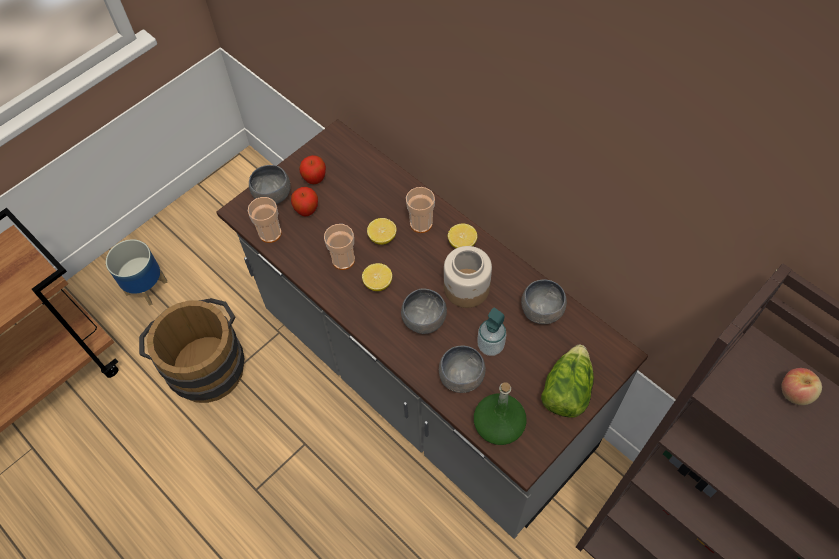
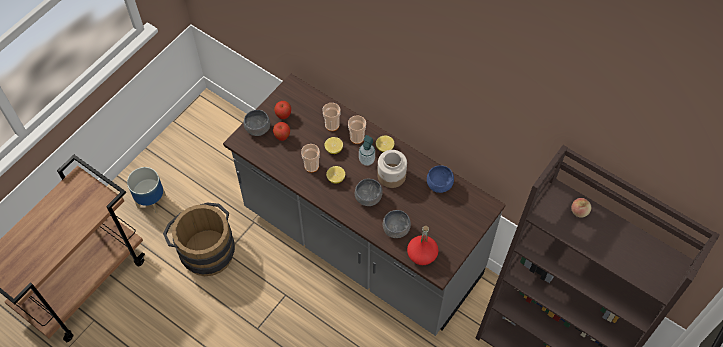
camera: 10 degrees left, 0 degrees up
cup [248,197,282,243] -> cup moved to [322,103,341,131]
green bottle [474,382,527,445] -> red bottle [407,226,438,265]
soap dispenser [477,308,506,356] -> soap dispenser moved to [359,135,375,166]
grey bowl [521,280,567,324] -> blue bowl [427,165,454,193]
lettuce [541,345,594,418] -> none

